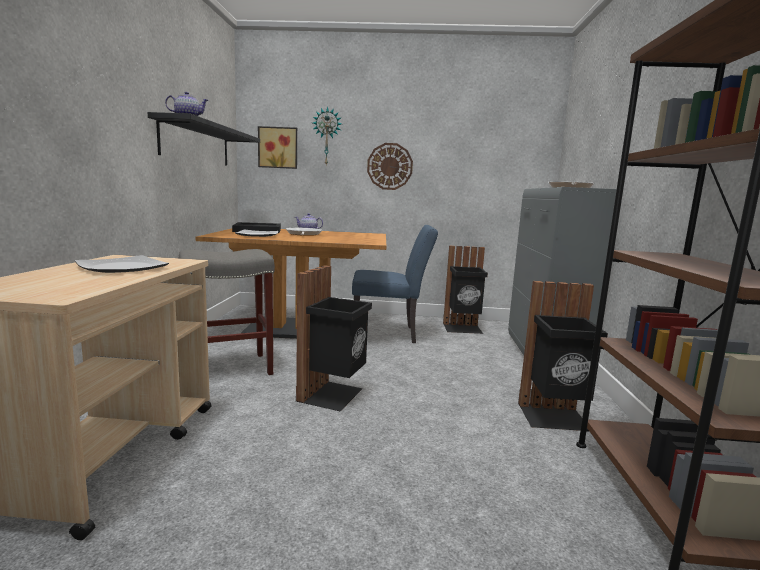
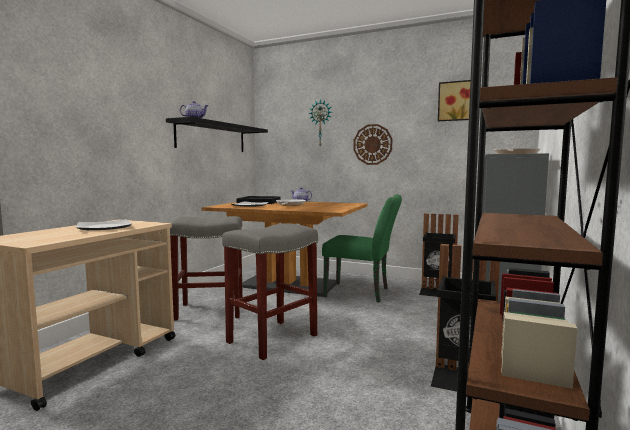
camera: 20 degrees right, 5 degrees down
picture [258,126,297,169] -> picture moved to [438,80,471,121]
black trash can [296,265,372,411] -> grey stool [222,223,318,360]
blue chair [352,225,438,343] -> green chair [322,194,402,303]

